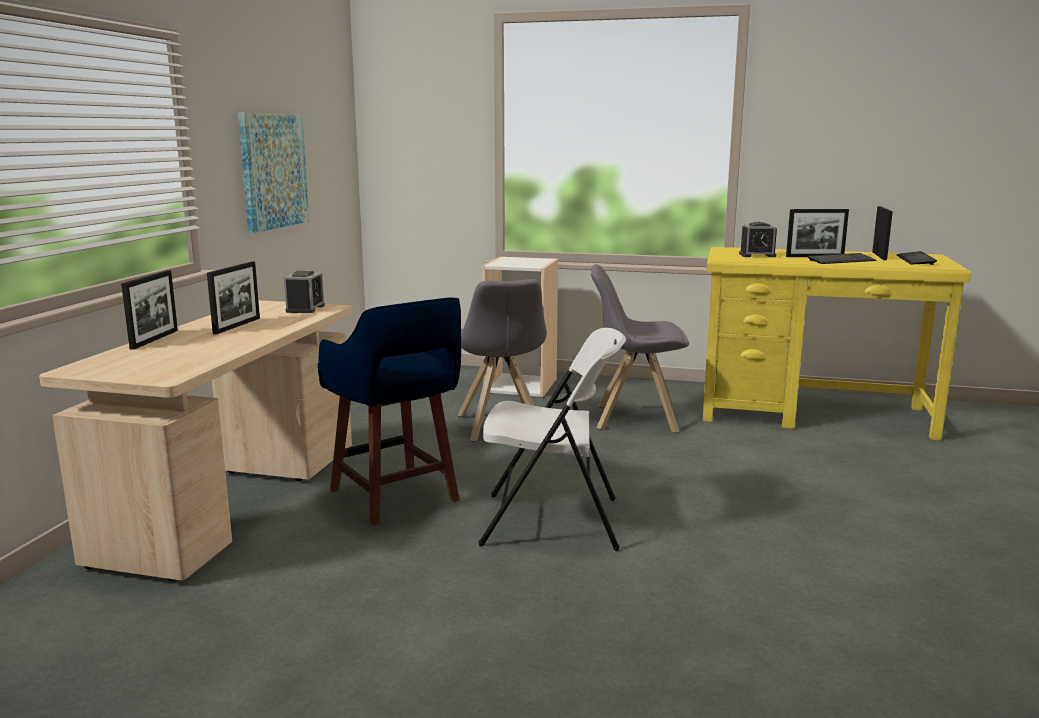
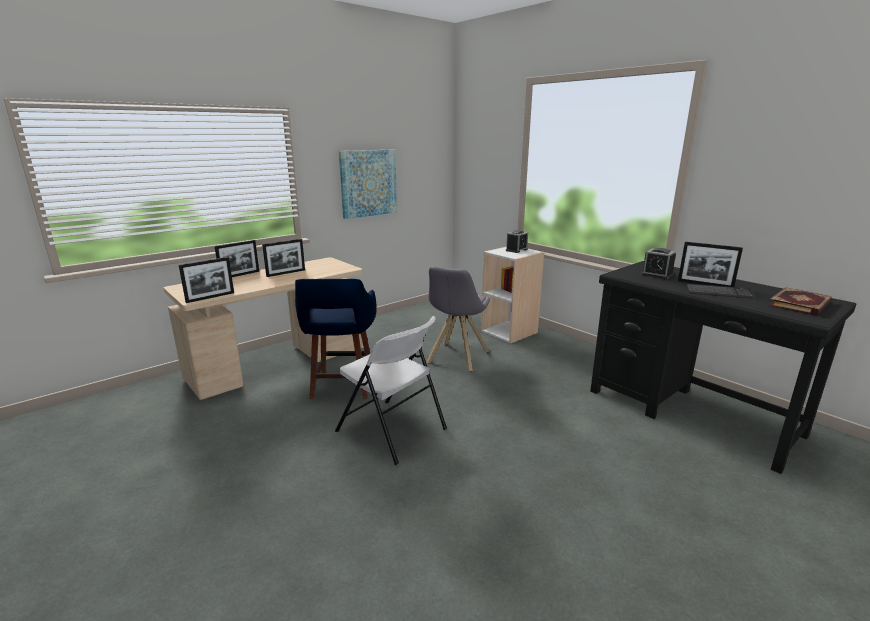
camera: 35 degrees right, 5 degrees up
alarm clock [284,271,325,313] -> alarm clock moved to [506,230,528,253]
grey chair [591,264,689,433] -> none
yellow desk [703,247,971,441] -> black desk [590,261,857,474]
picture frame [872,206,893,260] -> picture frame moved to [179,257,234,303]
keyboard [896,251,937,265] -> book [768,287,832,316]

